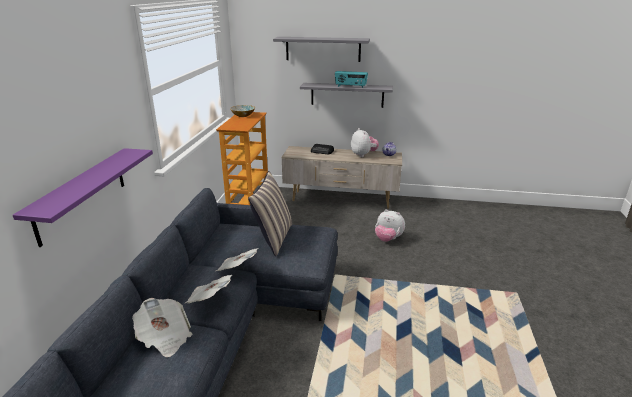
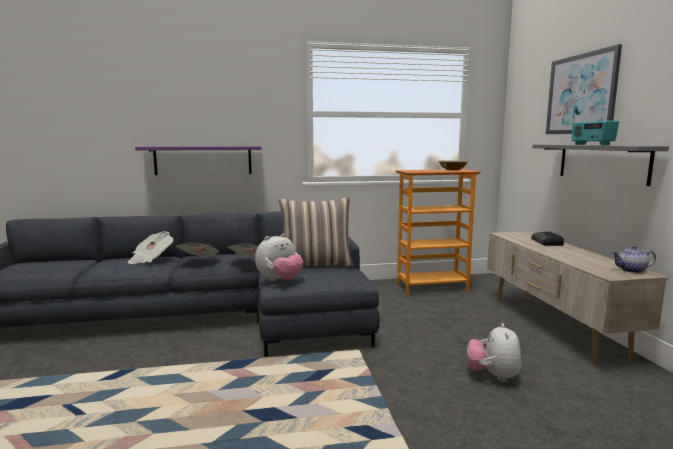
camera: 70 degrees right, 15 degrees down
grey shelf [273,37,370,62] -> picture [546,44,622,134]
plush toy [351,128,379,157] -> plush toy moved to [255,233,304,281]

